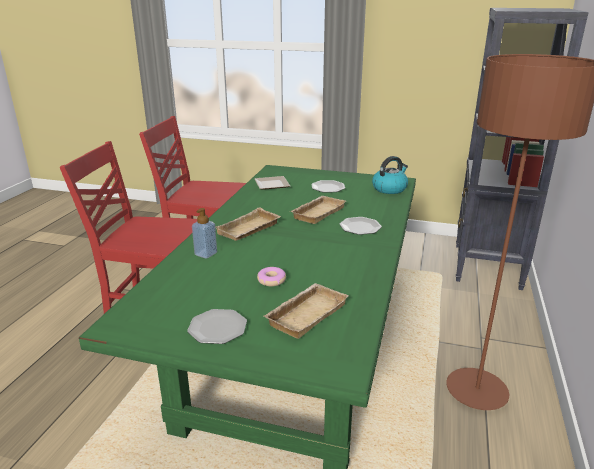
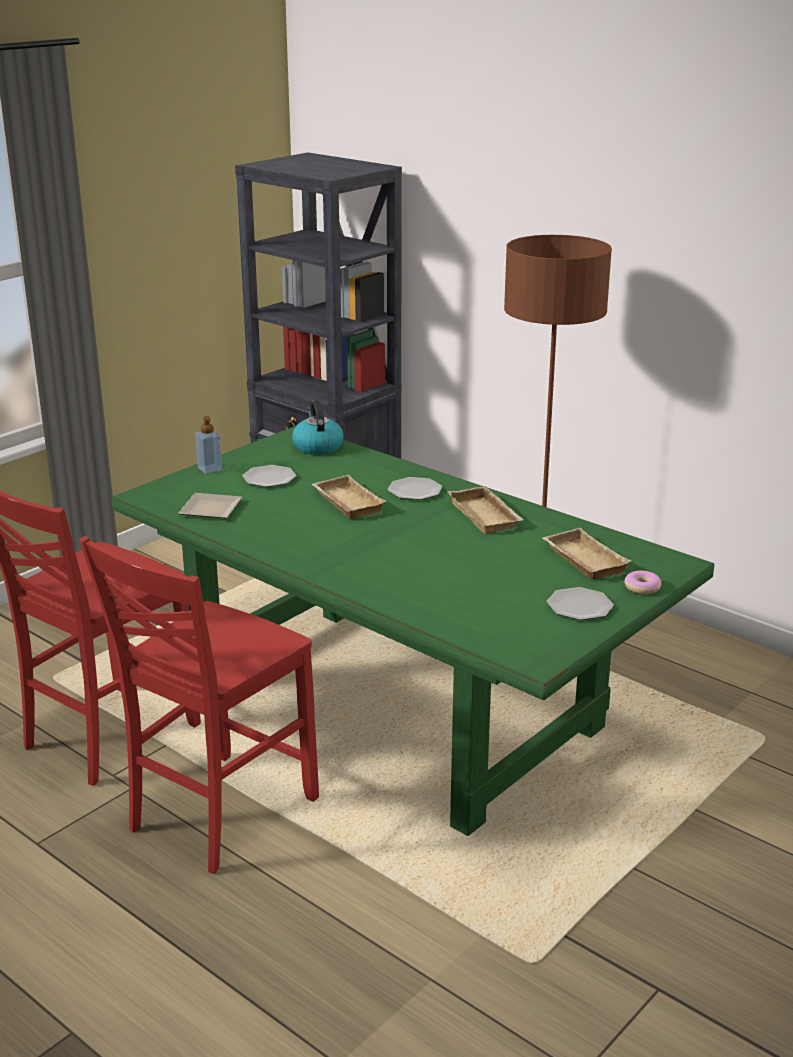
camera: 65 degrees left, 0 degrees up
soap dispenser [192,208,217,259] -> soap dispenser moved to [195,416,222,473]
beige tray [215,207,281,241] -> beige tray moved to [448,486,523,534]
donut [257,267,286,286] -> donut moved to [624,571,661,594]

